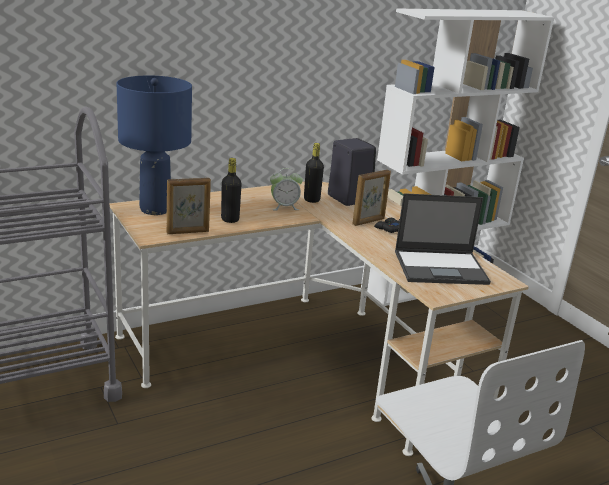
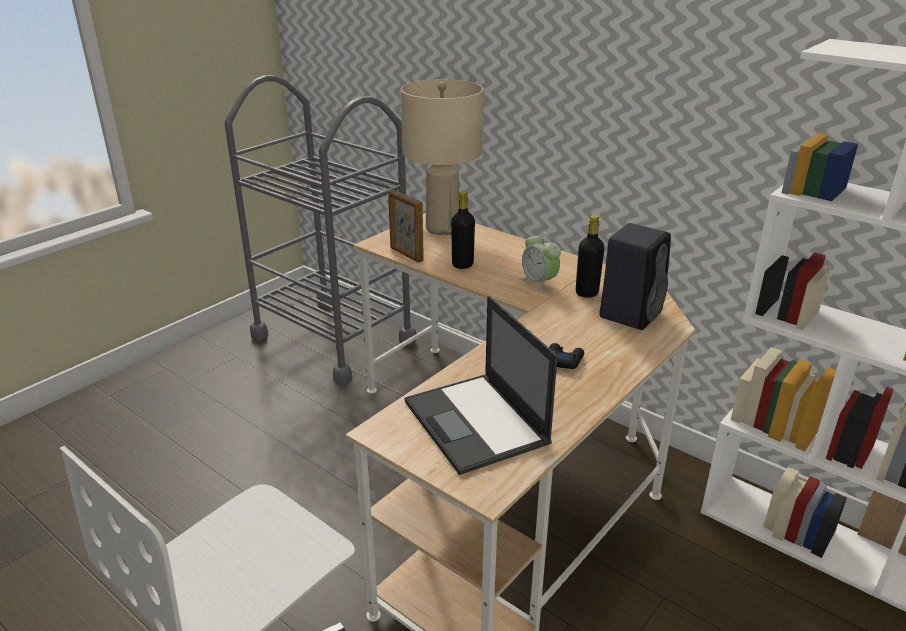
camera: 70 degrees right, 5 degrees up
blue table lamp [117,75,192,215] -> beige table lamp [401,79,483,235]
picture frame [352,170,391,226] -> none

